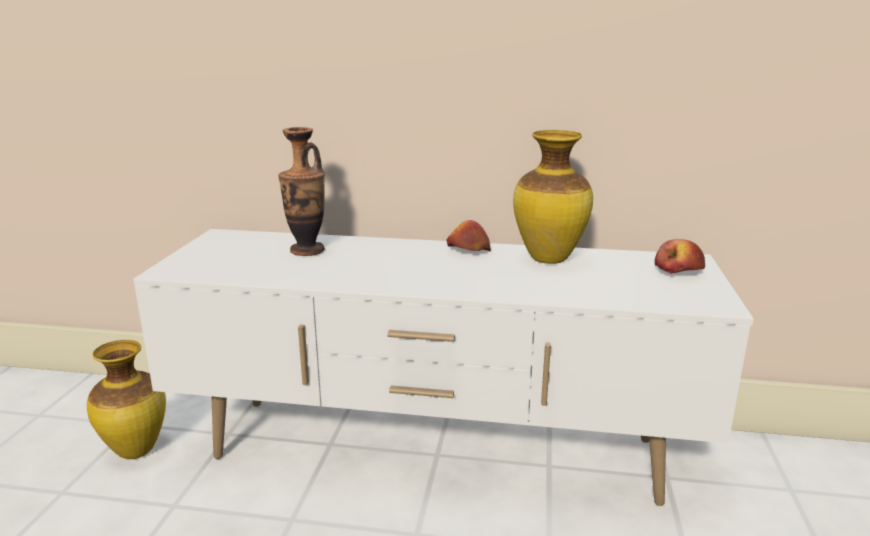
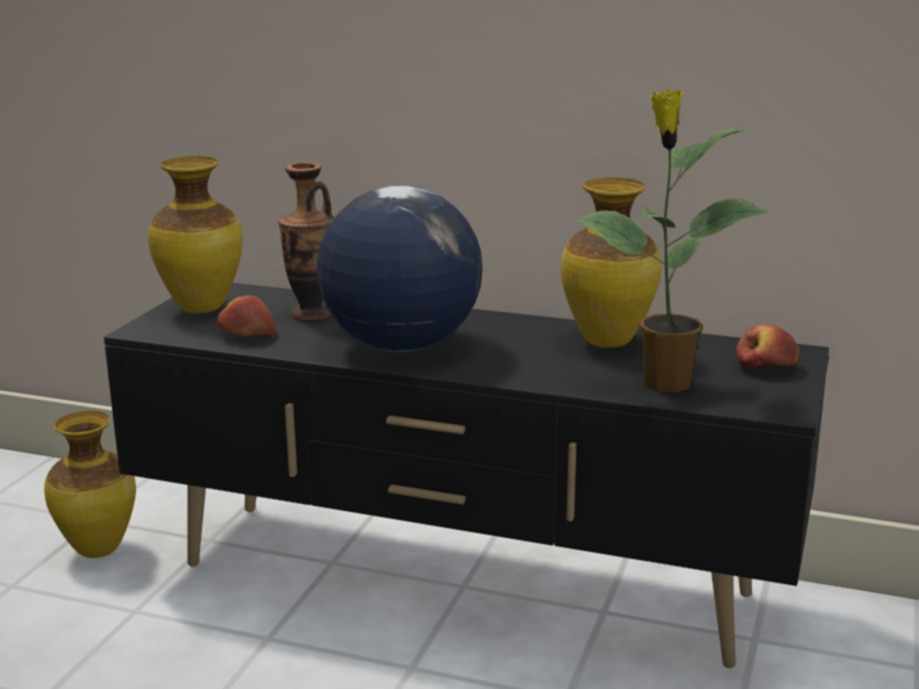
camera: 10 degrees right, 0 degrees up
white tv stand [133,229,754,506] -> black tv stand [104,283,829,668]
apple [447,220,491,251] -> apple moved to [217,295,276,338]
none -> vase [148,156,243,313]
none -> globe [317,185,483,352]
none -> potted plant [573,89,770,393]

